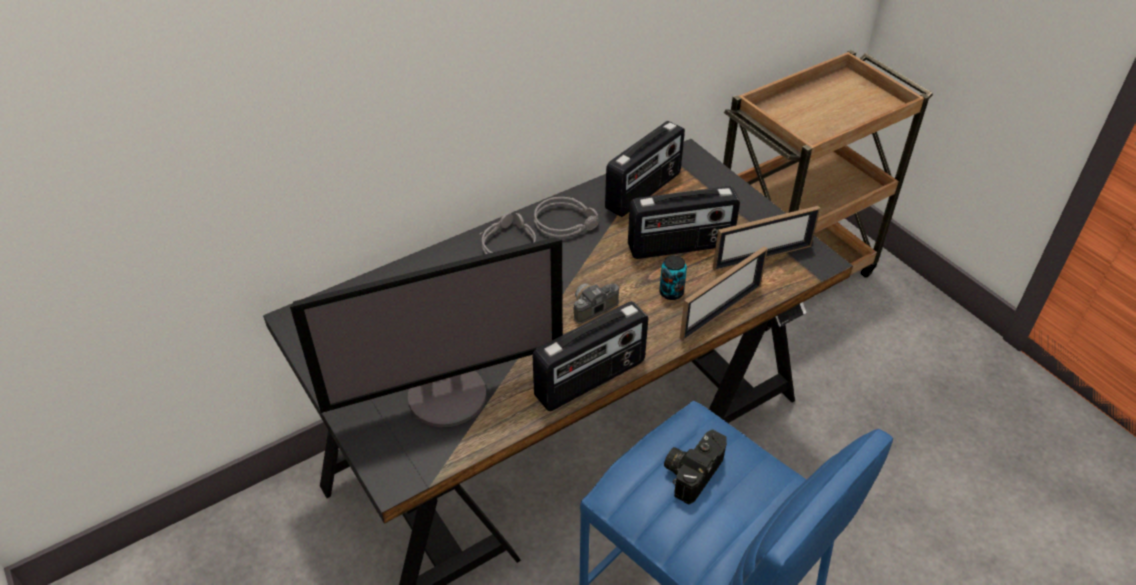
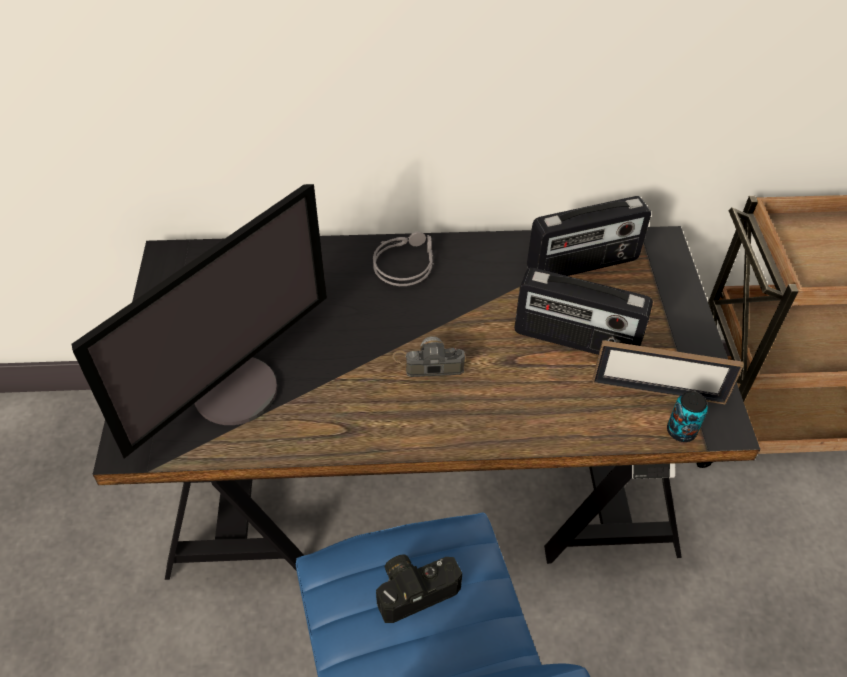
camera: 30 degrees right, 5 degrees up
monitor [290,237,563,428] -> monitor turned 60 degrees counterclockwise [72,184,327,459]
radio [533,301,648,411] -> none
grey headphones [534,197,599,237] -> none
can [659,255,687,300] -> can moved to [667,391,708,442]
picture frame [680,246,768,341] -> none

